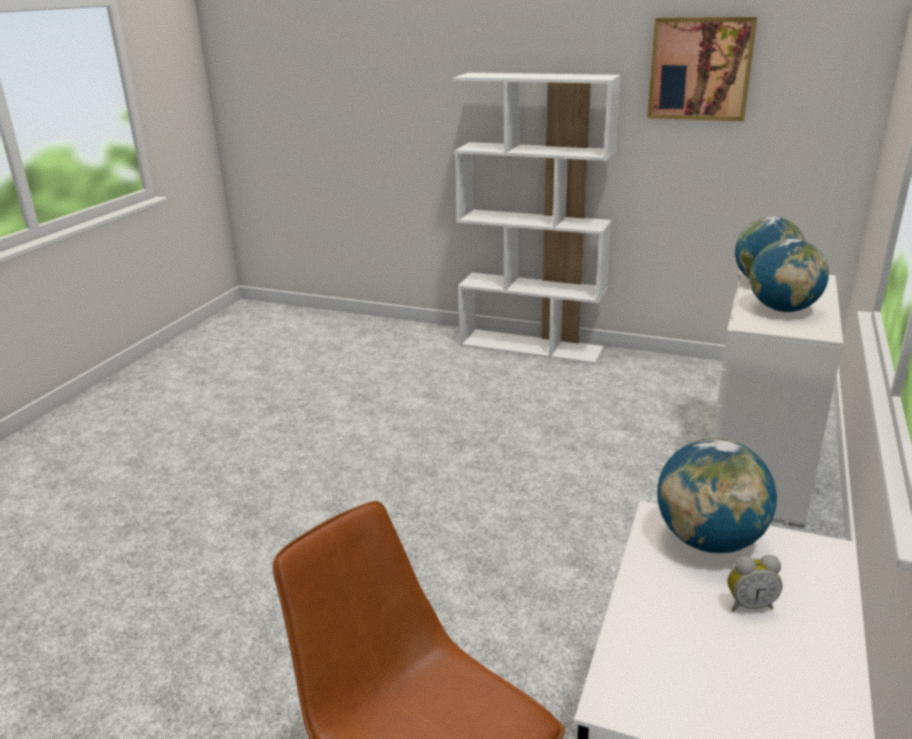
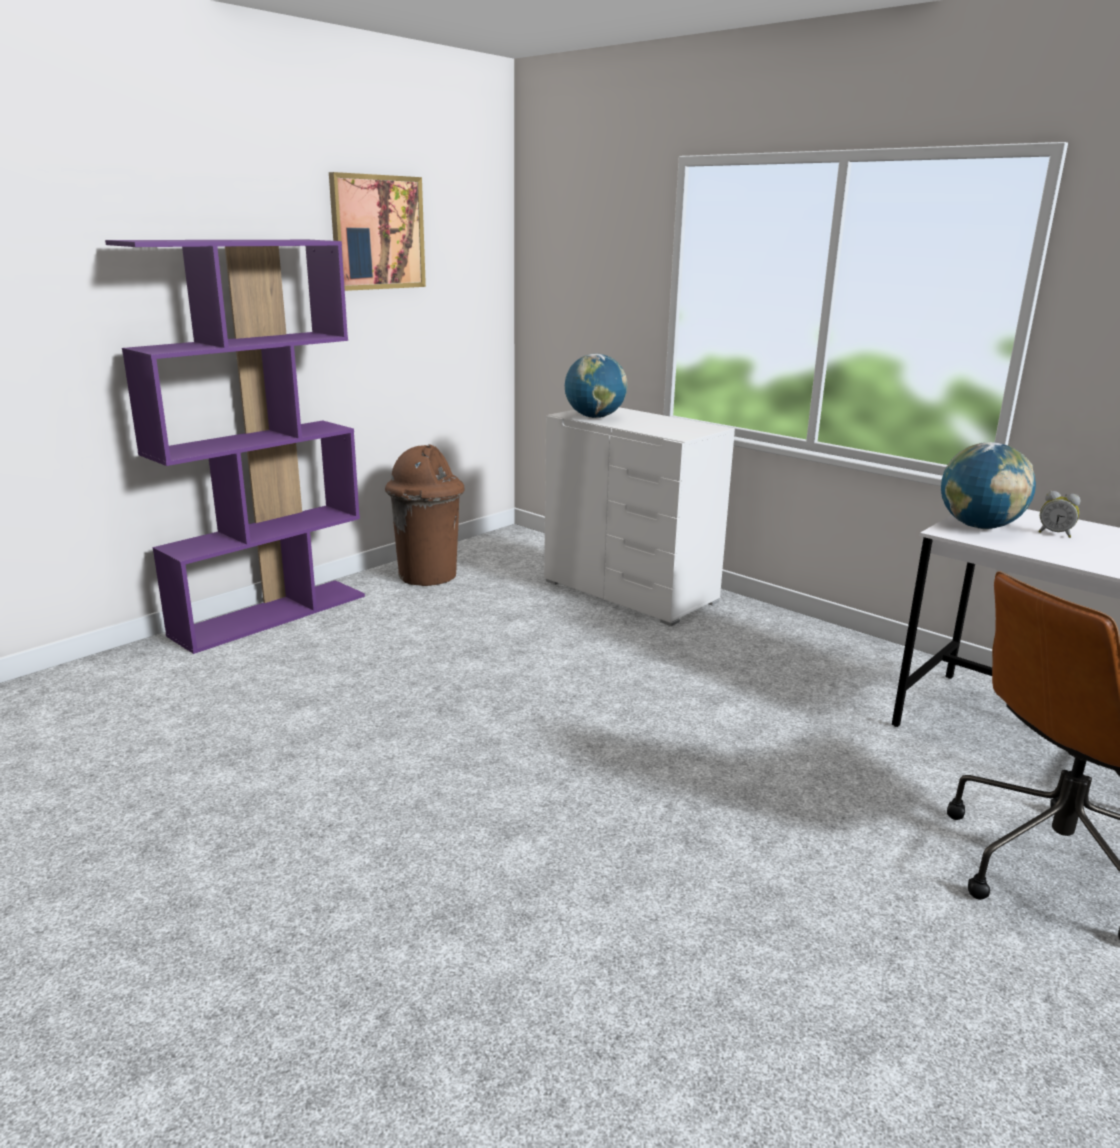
camera: 70 degrees left, 5 degrees down
white bookcase [453,73,621,365] -> purple bookcase [105,240,365,654]
alarm clock [727,555,783,612] -> alarm clock turned 105 degrees clockwise [1038,491,1081,538]
globe [749,239,829,312] -> none
none -> brown trash can [385,444,465,586]

